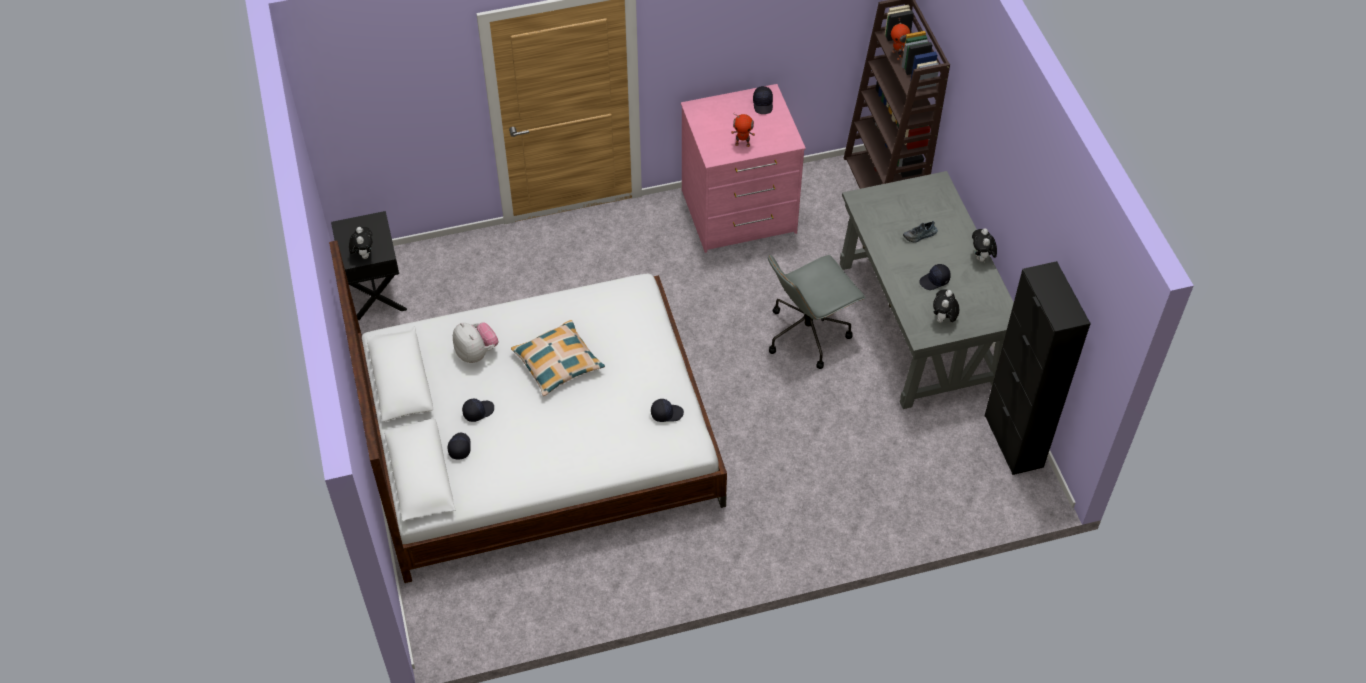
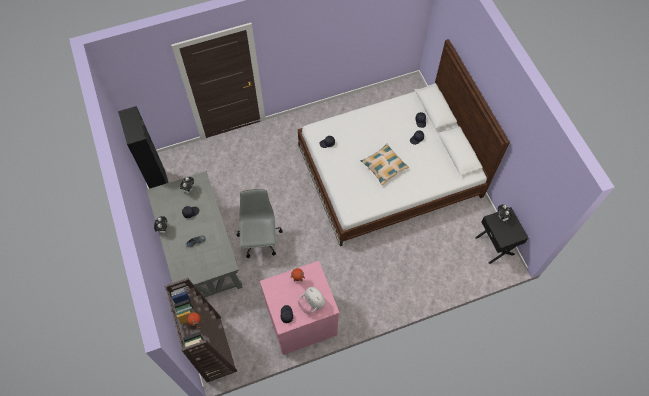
camera: 175 degrees right, 10 degrees up
plush toy [453,323,498,363] -> plush toy moved to [298,287,325,314]
grey office chair [768,255,866,369] -> grey office chair turned 60 degrees counterclockwise [237,189,283,258]

